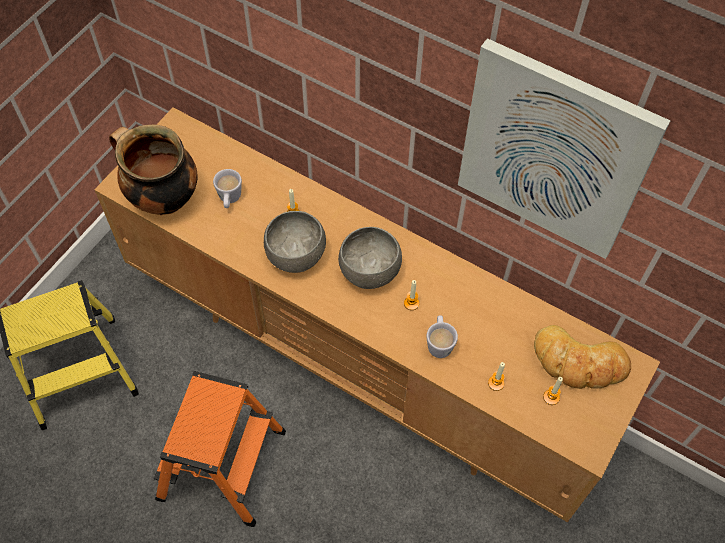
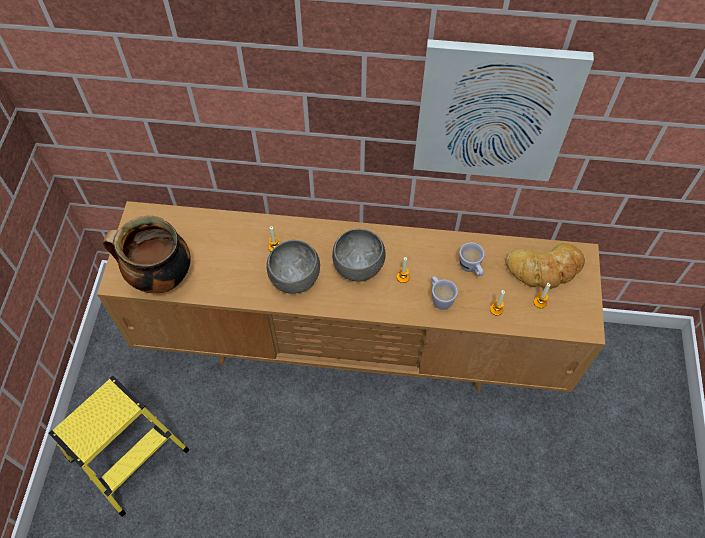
camera: 25 degrees left, 0 degrees up
orange step ladder [154,371,286,527] -> none
white mug [213,169,242,208] -> white mug moved to [459,242,485,276]

